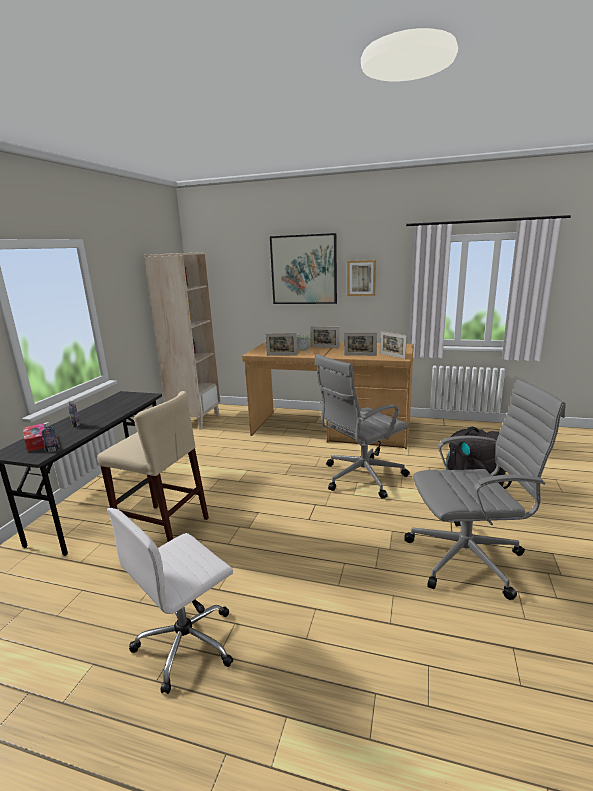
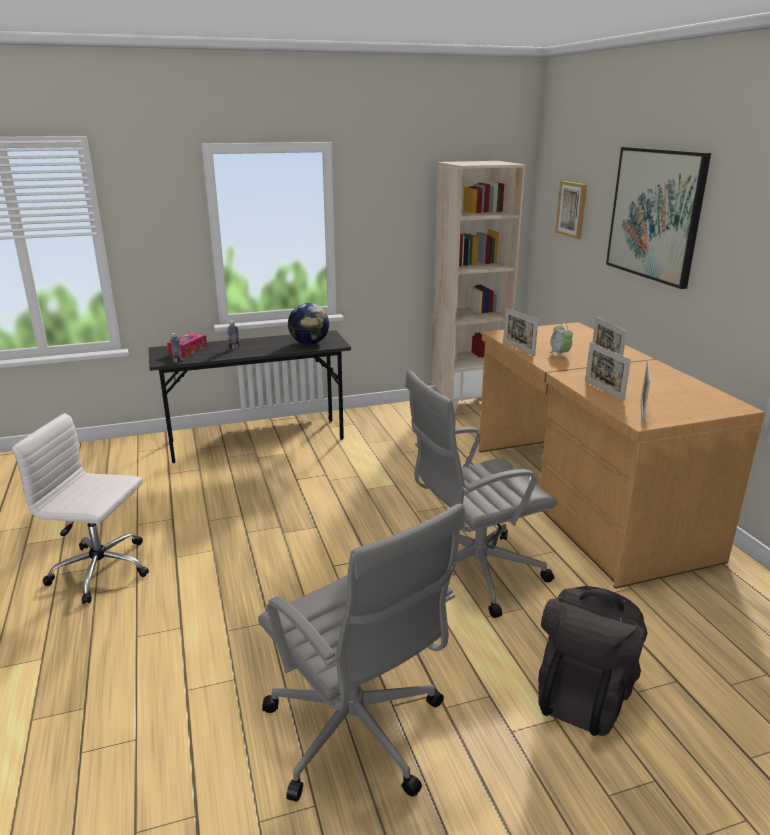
camera: 55 degrees right, 5 degrees up
beige stool [97,391,209,542] -> none
grey office chair [314,354,410,499] -> grey office chair turned 45 degrees counterclockwise [405,370,557,618]
picture [347,260,376,296] -> picture moved to [555,181,587,239]
none -> globe [288,303,329,345]

